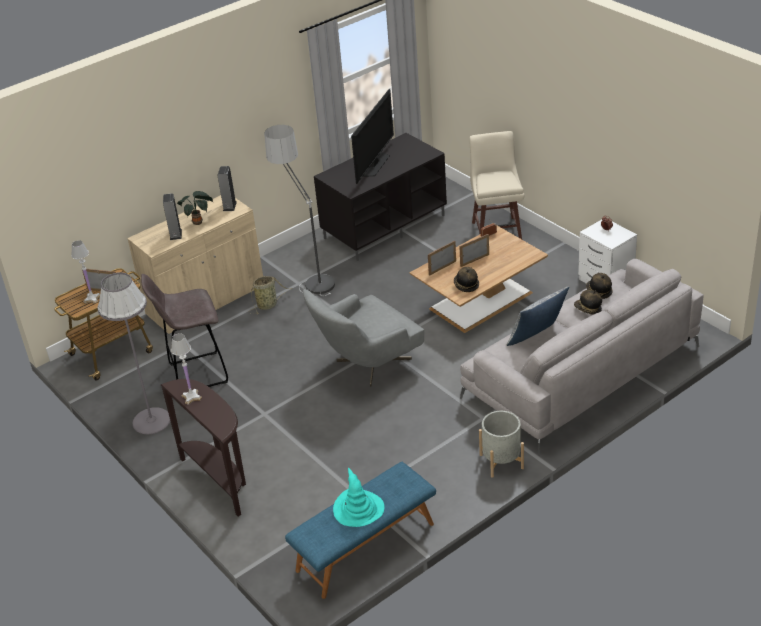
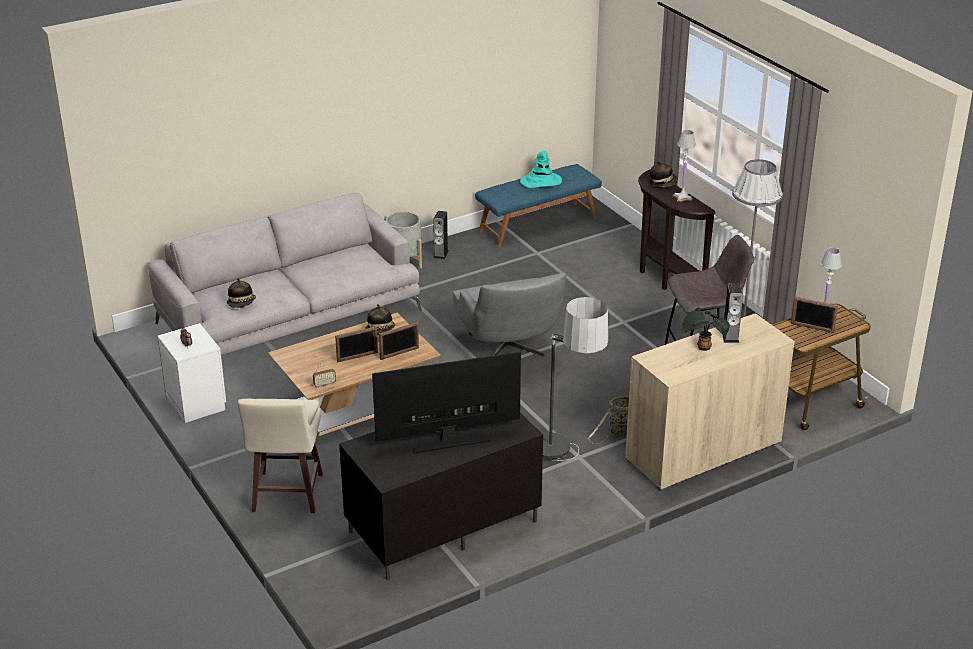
camera: 175 degrees left, 5 degrees down
speaker [217,166,237,211] -> speaker moved to [433,211,449,259]
grey armchair [303,289,424,386] -> grey armchair turned 105 degrees clockwise [453,273,566,356]
television [351,88,394,184] -> television turned 45 degrees clockwise [372,351,521,454]
pillow [507,287,569,346] -> none
hat [574,290,602,315] -> hat moved to [649,161,678,187]

